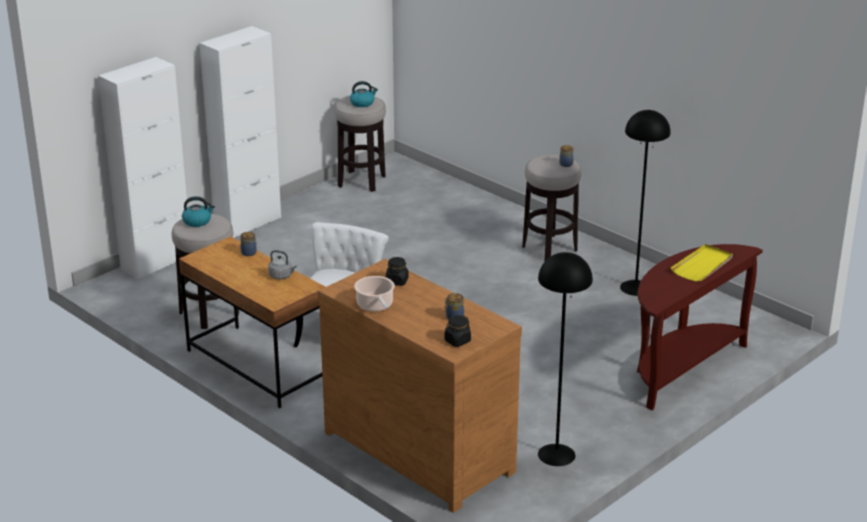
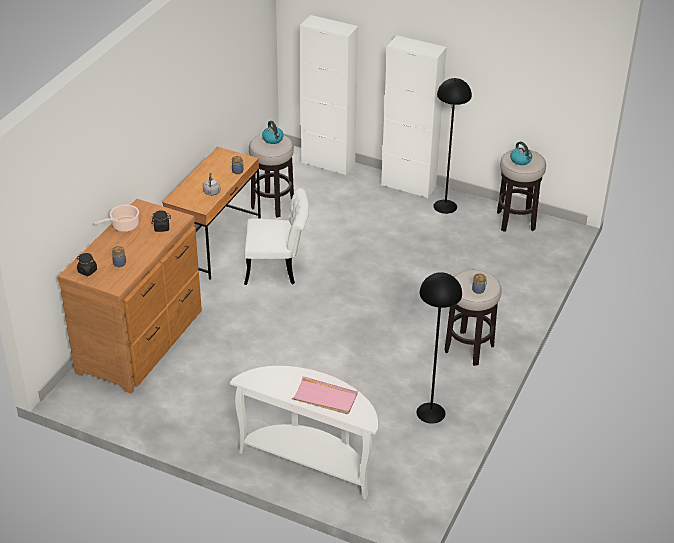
camera: 70 degrees right, 10 degrees up
black floor lamp [538,252,593,466] -> black floor lamp moved to [433,78,472,214]
brown console table [637,244,763,410] -> white console table [230,366,378,500]
yellow tray [671,244,733,282] -> pink tray [291,376,358,414]

